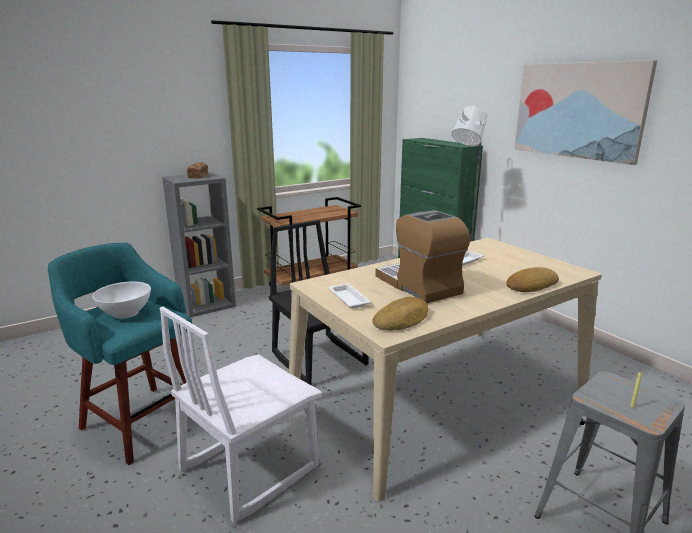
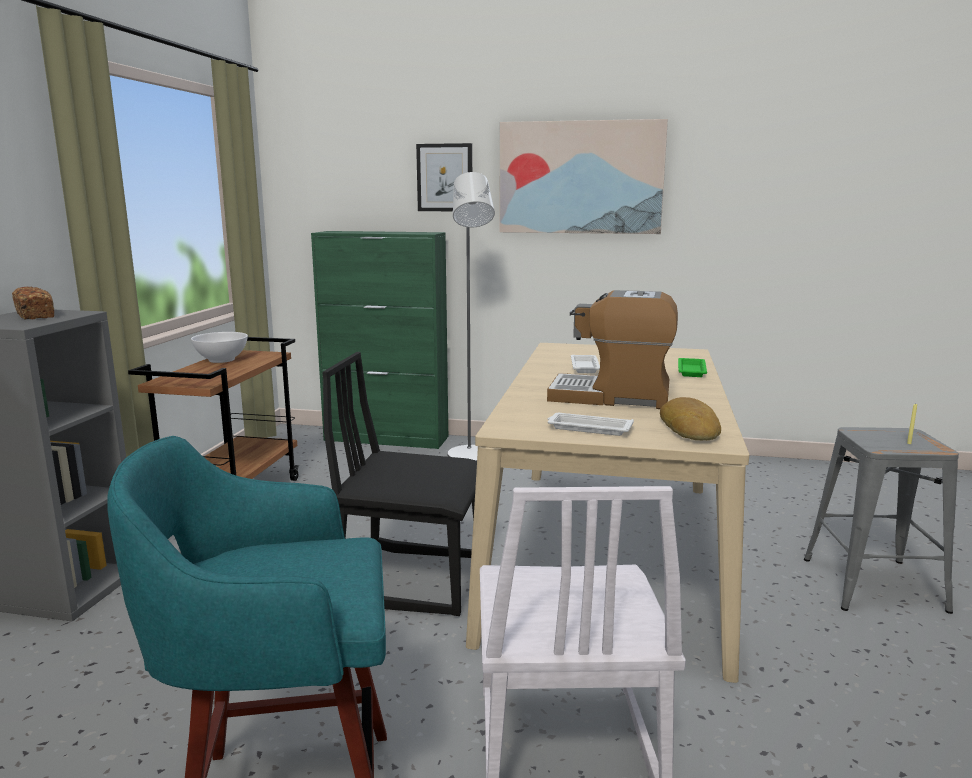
camera: 45 degrees left, 5 degrees down
white bowl [92,281,151,319] -> white bowl moved to [191,332,248,363]
bread [506,267,559,292] -> green tray [678,358,707,377]
none -> picture [416,143,472,211]

